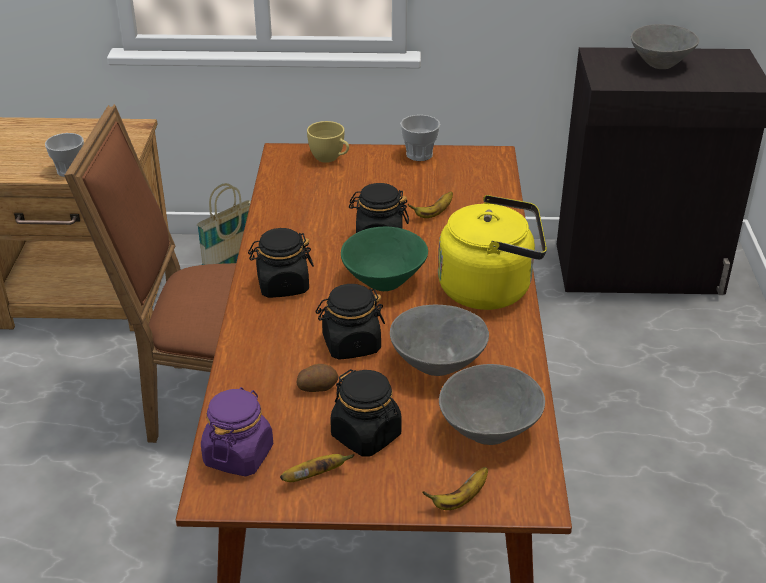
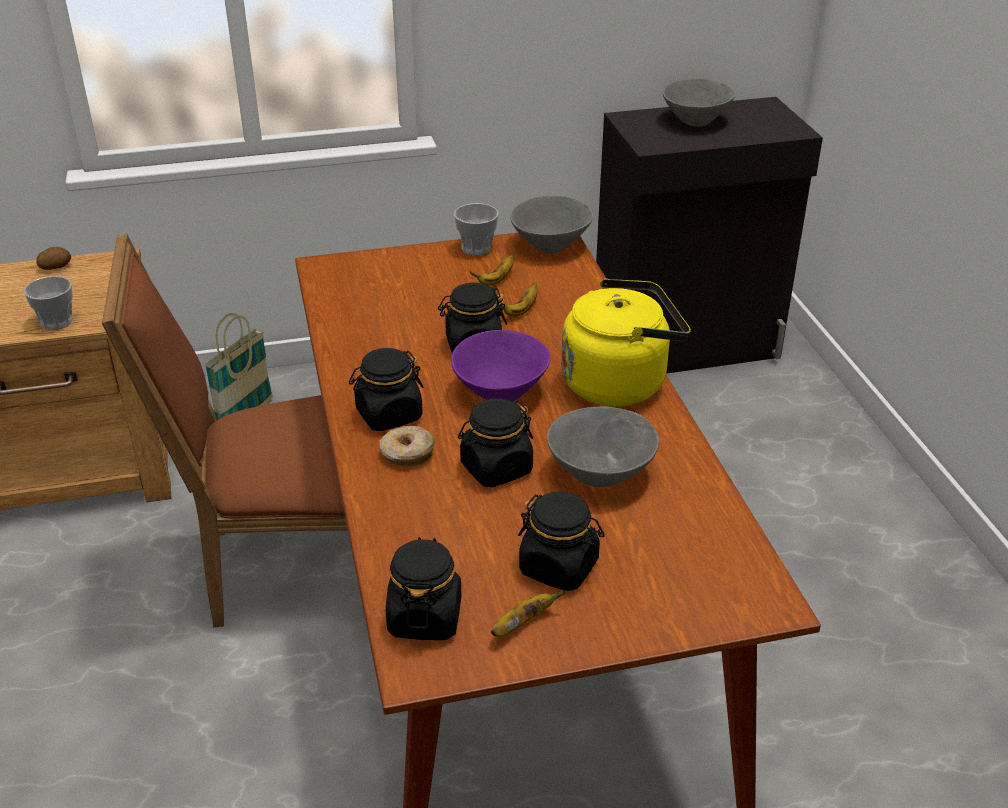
camera: 15 degrees left, 0 degrees up
purple jar [201,387,273,477] -> black jar [386,537,461,640]
potato [297,364,339,392] -> potato moved to [36,247,71,270]
yellow cup [307,121,349,163] -> none
green bowl [341,226,428,291] -> purple bowl [451,330,550,402]
banana [422,467,488,510] -> banana moved to [470,255,513,286]
grey bowl [439,364,545,445] -> grey bowl moved to [510,196,593,253]
none -> donut [380,426,435,466]

